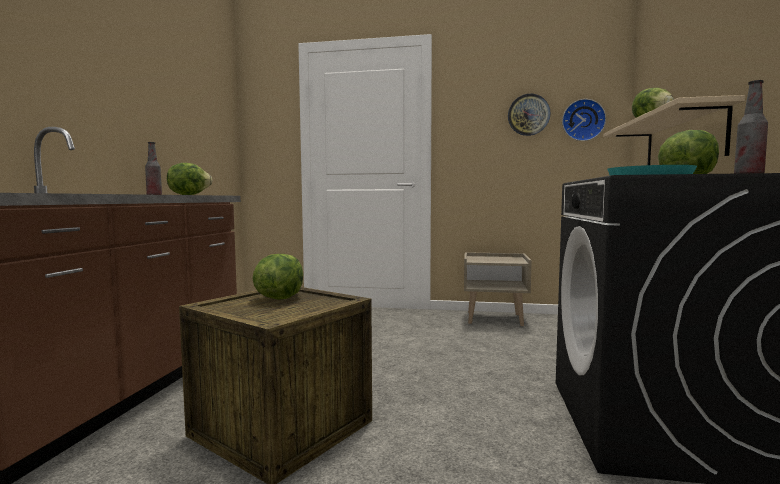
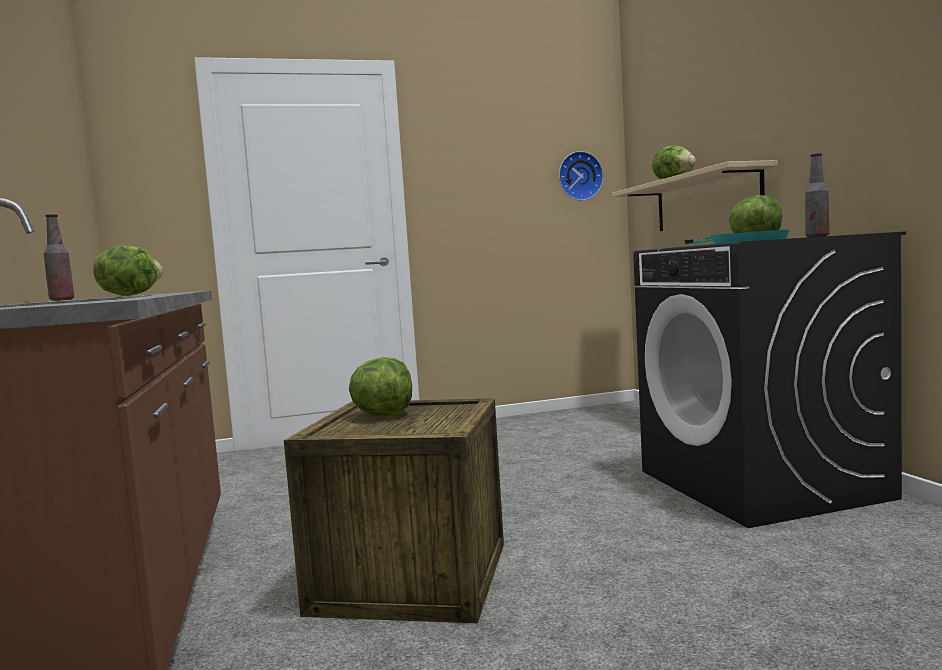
camera: 25 degrees left, 0 degrees up
beige nightstand [464,252,532,326] -> none
wall clock [508,94,551,136] -> none

